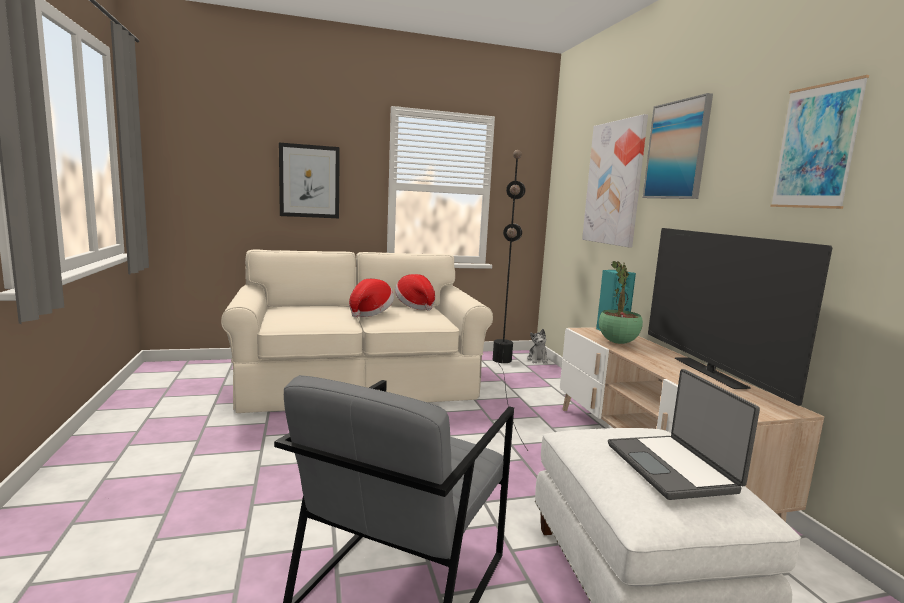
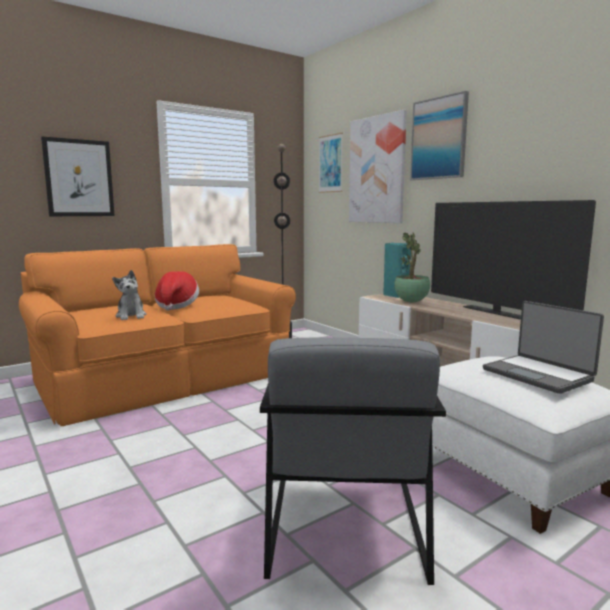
camera: 20 degrees left, 0 degrees up
beige sofa [221,250,493,413] -> orange sofa [19,244,296,426]
hat [395,274,435,311] -> none
plush toy [527,329,548,364] -> plush toy moved to [112,270,147,320]
picture [770,75,869,209] -> picture moved to [318,133,343,193]

